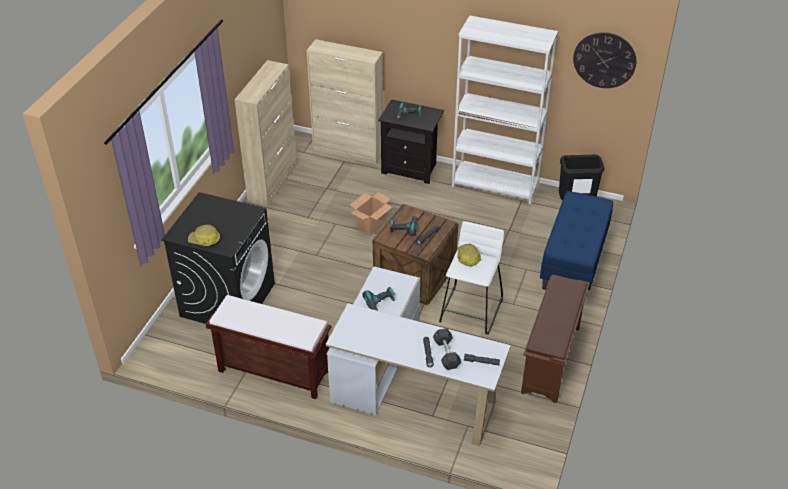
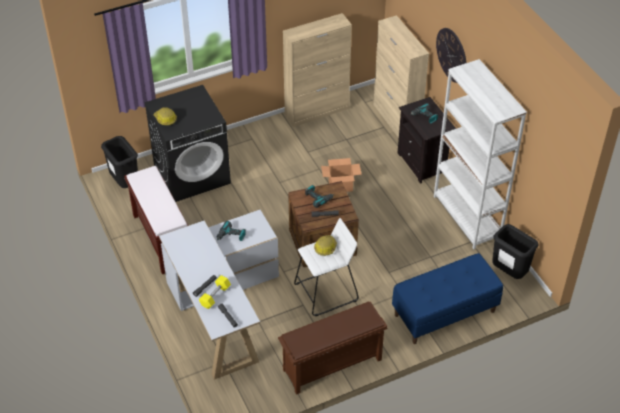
camera: 45 degrees right, 5 degrees up
grey dumbbell [433,328,461,370] -> yellow dumbbell [199,275,231,309]
wall clock [573,32,636,88] -> wall clock moved to [436,28,466,83]
none -> black trash can [101,136,138,188]

